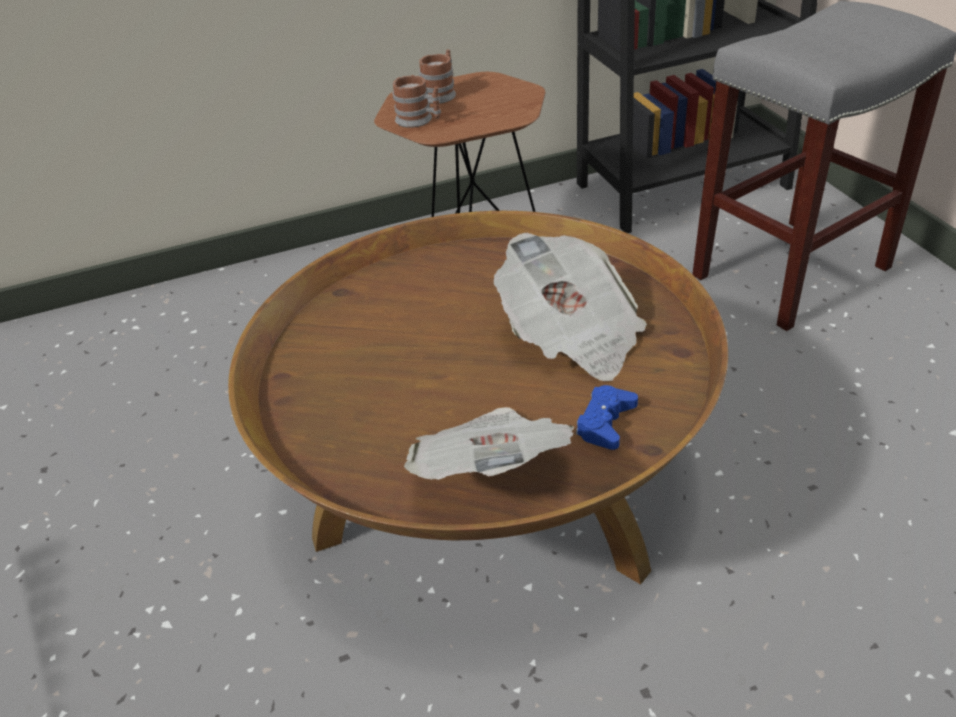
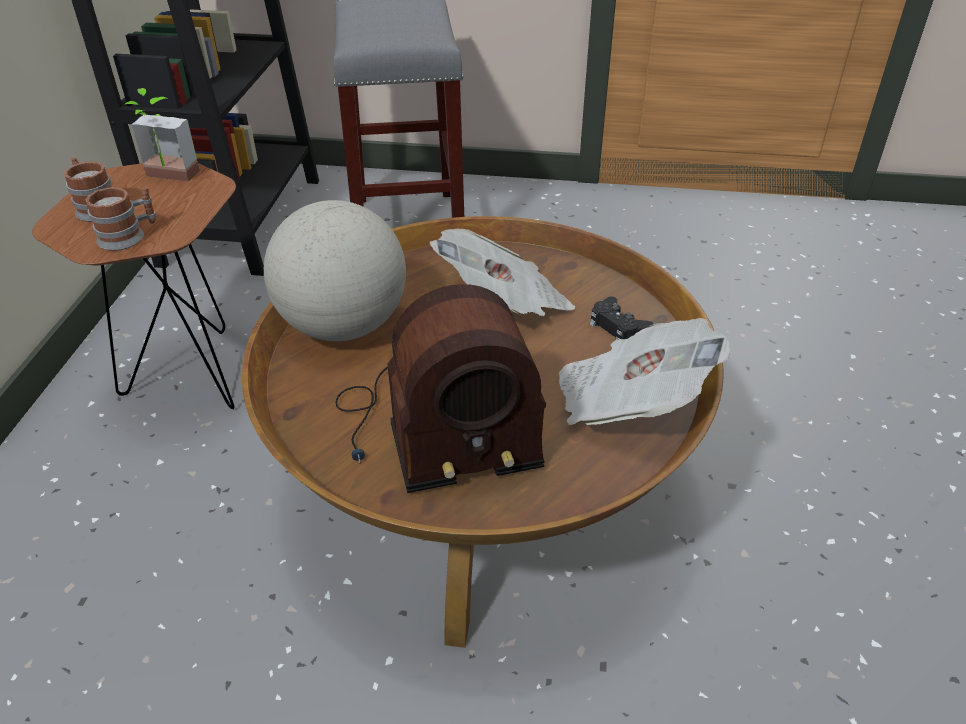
camera: 65 degrees left, 0 degrees up
blue game controller [576,385,638,450] -> black game controller [590,297,654,340]
none -> potted plant [124,88,200,182]
none -> globe [264,200,406,341]
none -> radio [335,284,546,493]

